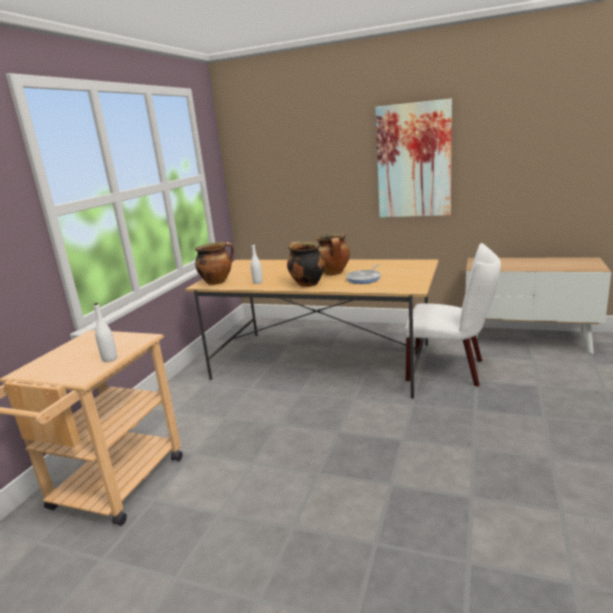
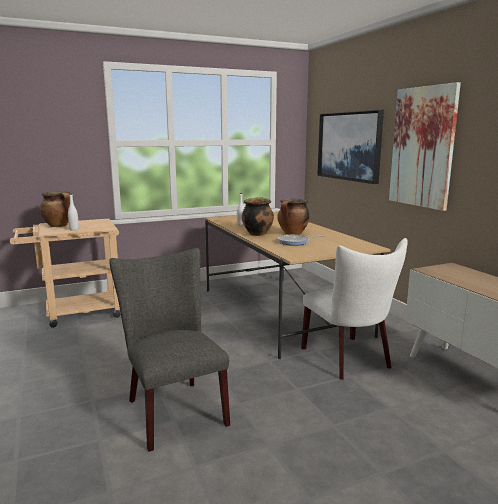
camera: 45 degrees right, 5 degrees down
cooking pot [195,242,234,285] -> cooking pot moved to [40,191,70,227]
none -> grey chair [109,248,230,452]
none -> picture [317,110,384,184]

